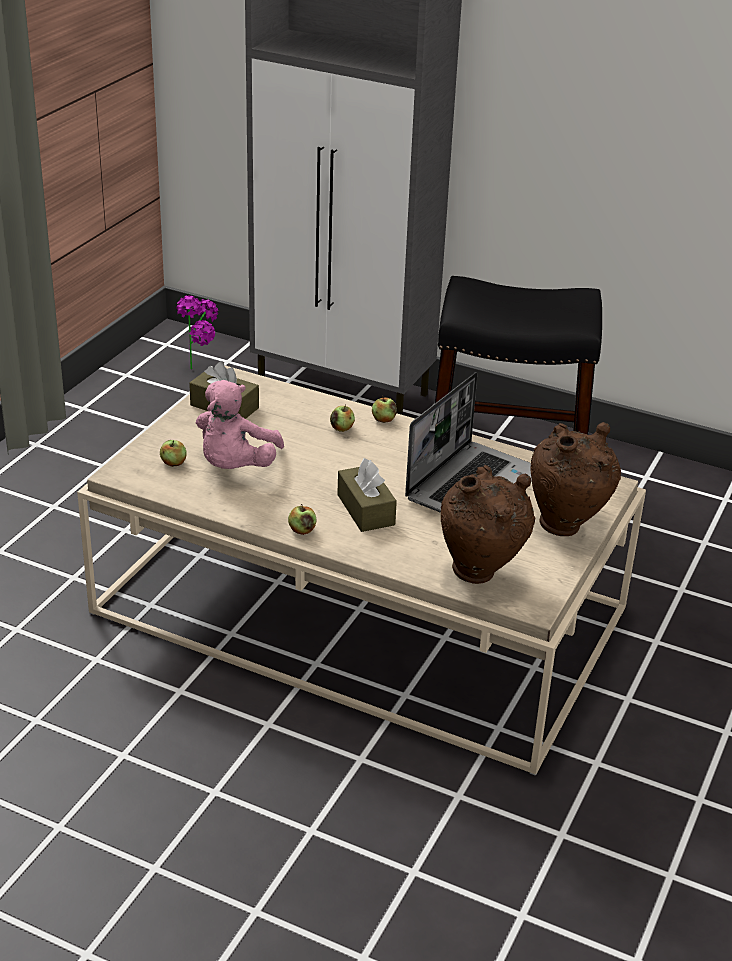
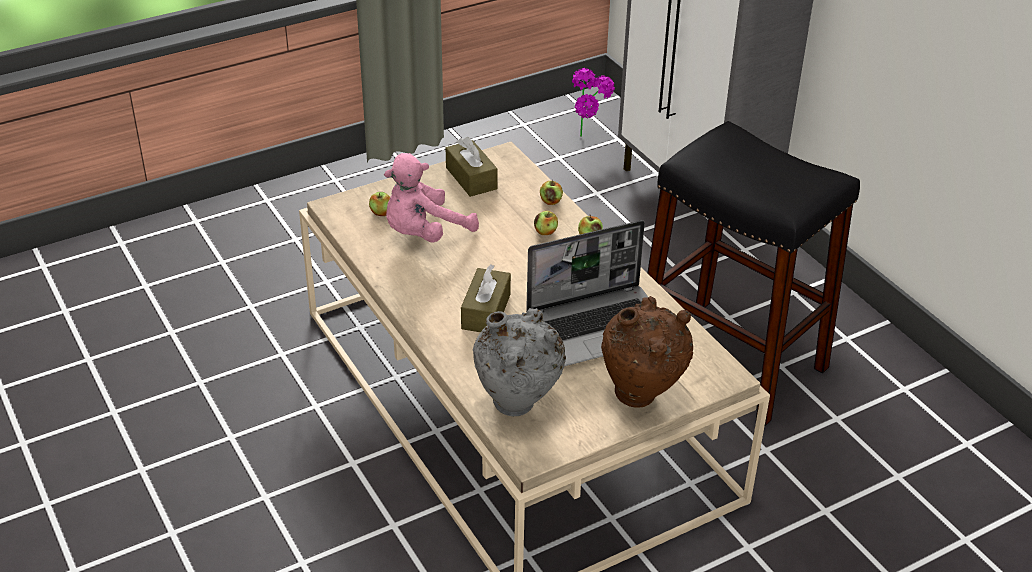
camera: 35 degrees right, 5 degrees up
apple [288,504,317,535] -> apple moved to [540,179,563,205]
brown vase [441,465,535,584] -> grey vase [473,308,566,416]

